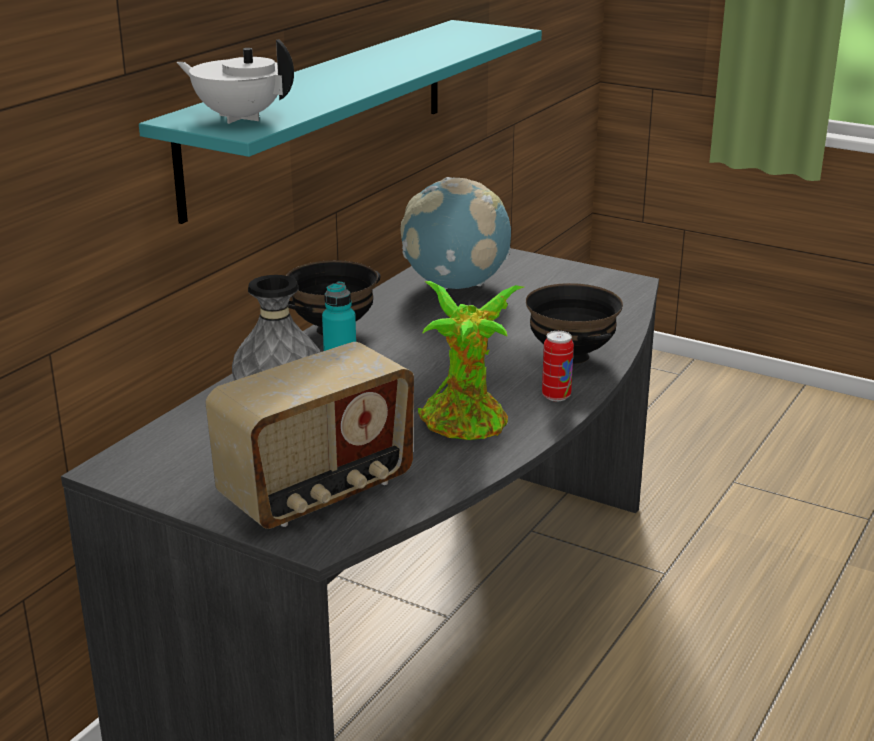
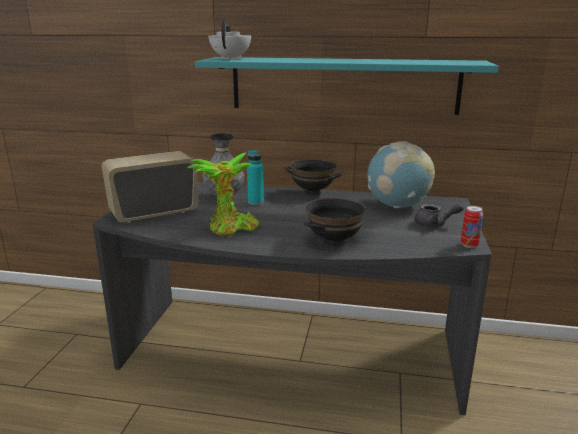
camera: 70 degrees right, 5 degrees down
radio [206,342,414,529] -> radio turned 120 degrees clockwise [102,151,199,223]
can [542,331,574,401] -> can moved to [461,206,483,248]
none -> grey teapot [414,203,464,227]

